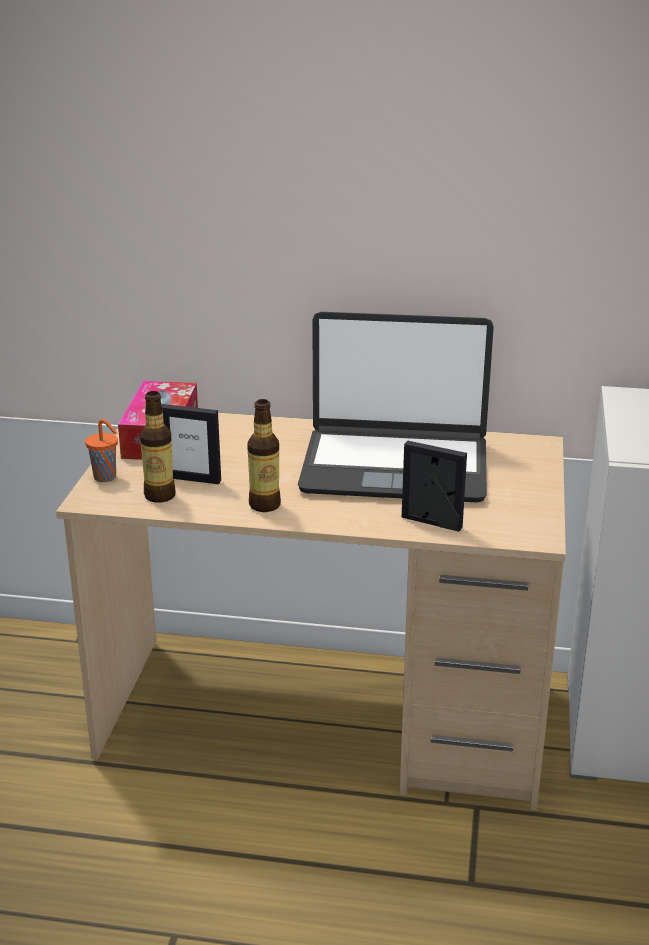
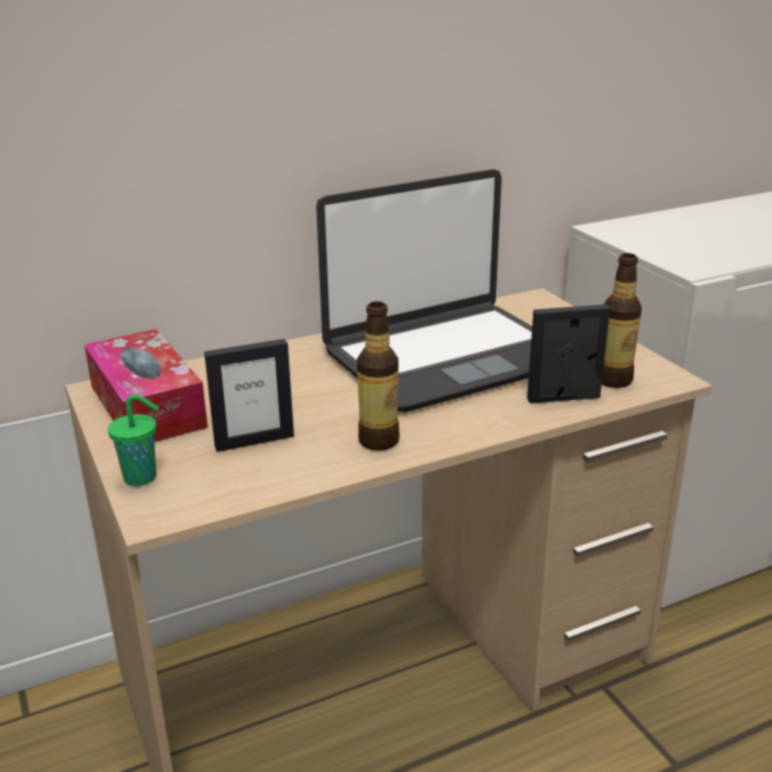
camera: 35 degrees left, 0 degrees up
orange cup [85,419,118,482] -> green cup [108,394,159,486]
bottle [140,391,175,503] -> bottle moved to [602,253,642,388]

